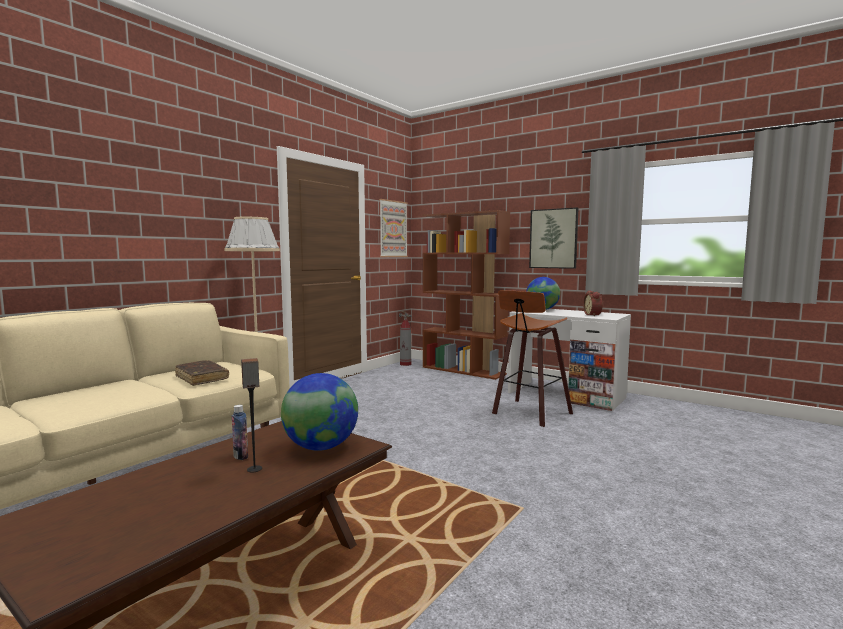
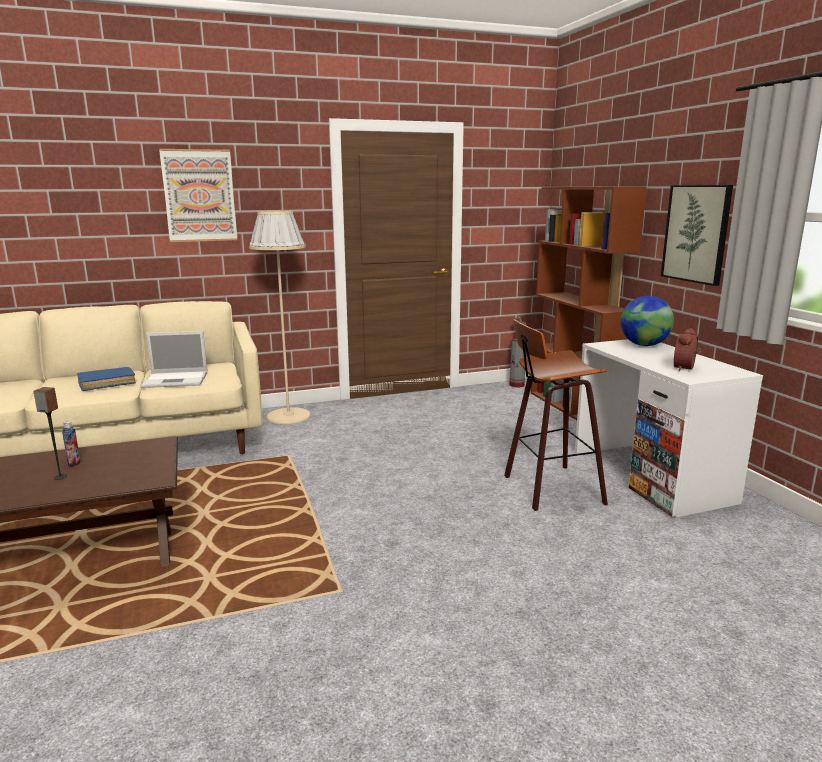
camera: 35 degrees right, 10 degrees up
brown book [175,360,229,386] -> laptop [141,331,207,388]
globe [281,373,358,451] -> none
picture [379,199,408,257] -> picture moved to [159,149,237,242]
none -> blue book [77,367,136,391]

